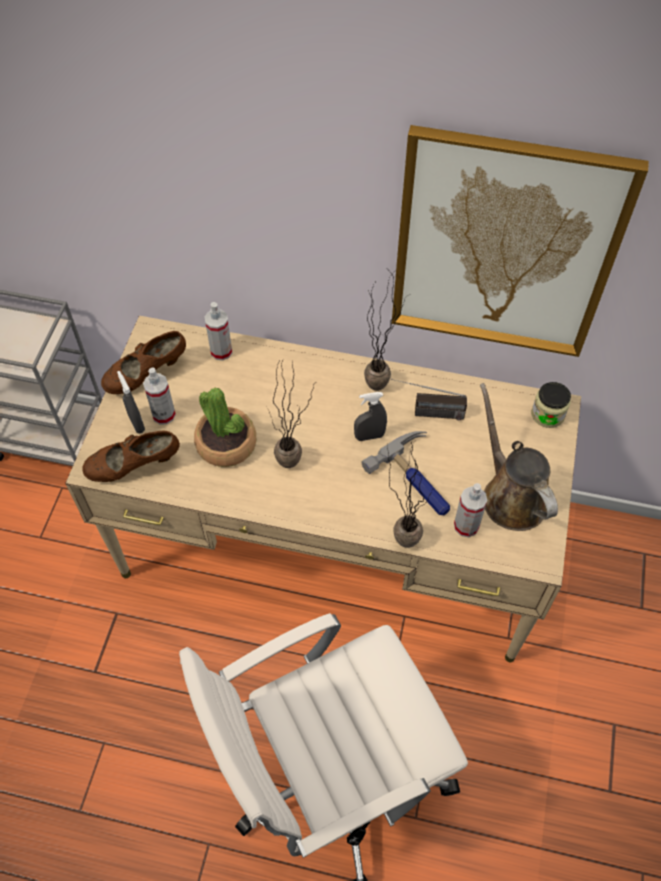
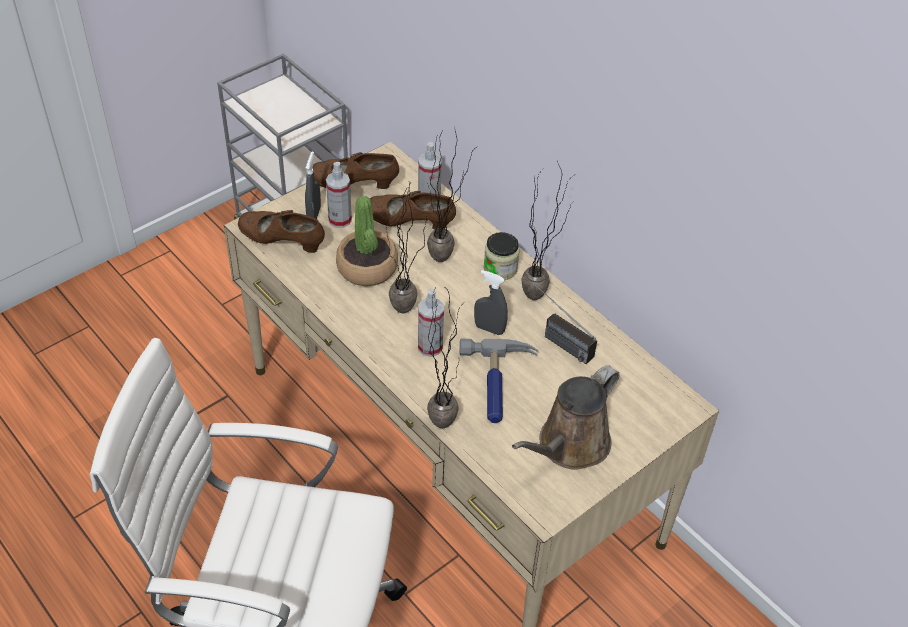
camera: 35 degrees right, 10 degrees down
picture [392,125,649,357] -> none
spray bottle [454,483,487,538] -> spray bottle moved to [418,289,444,357]
brown watering can [480,383,558,531] -> brown watering can turned 150 degrees counterclockwise [512,365,620,470]
jar [531,382,571,428] -> jar moved to [484,232,520,280]
none -> brown shoe [370,191,456,230]
none -> potted plant [427,125,474,262]

